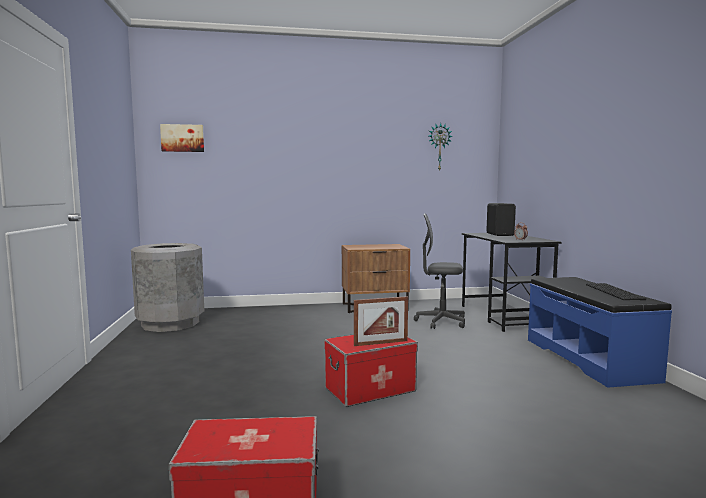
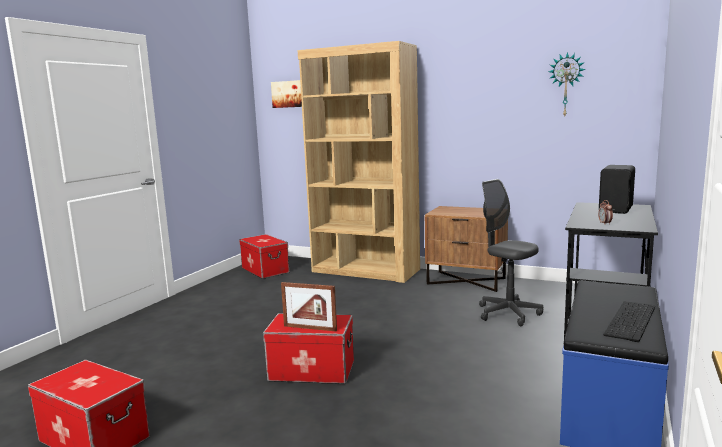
camera: 35 degrees right, 5 degrees up
grey trash can [131,243,204,332] -> storage box [239,234,289,279]
none -> brown bookcase [298,41,420,283]

